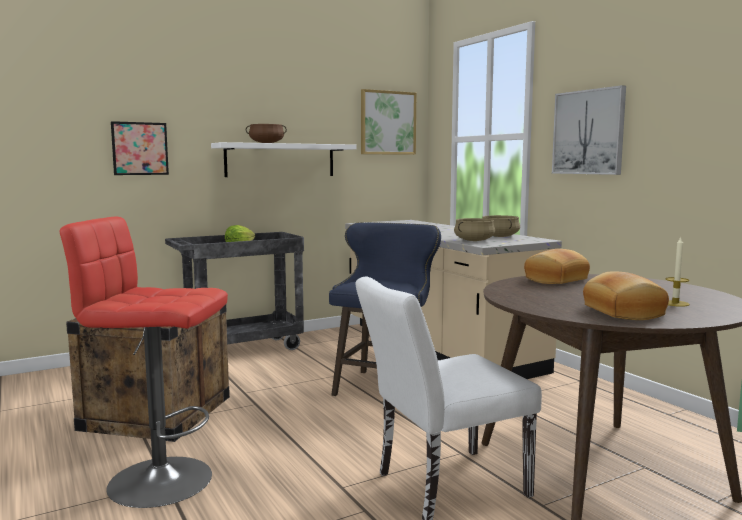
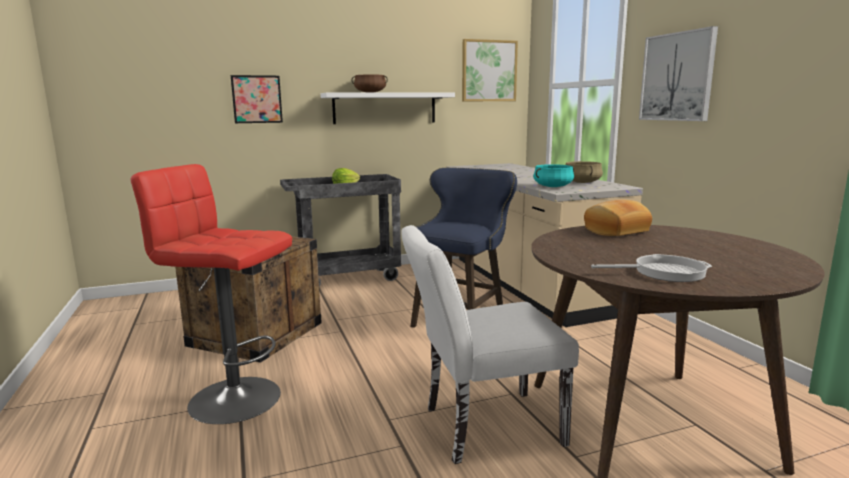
camera: 10 degrees right, 5 degrees up
beige cooking pot [454,218,495,241] -> turquoise cooking pot [533,164,574,187]
bread [583,272,669,320] -> frying pan [591,254,712,282]
candle [665,236,690,307] -> none

